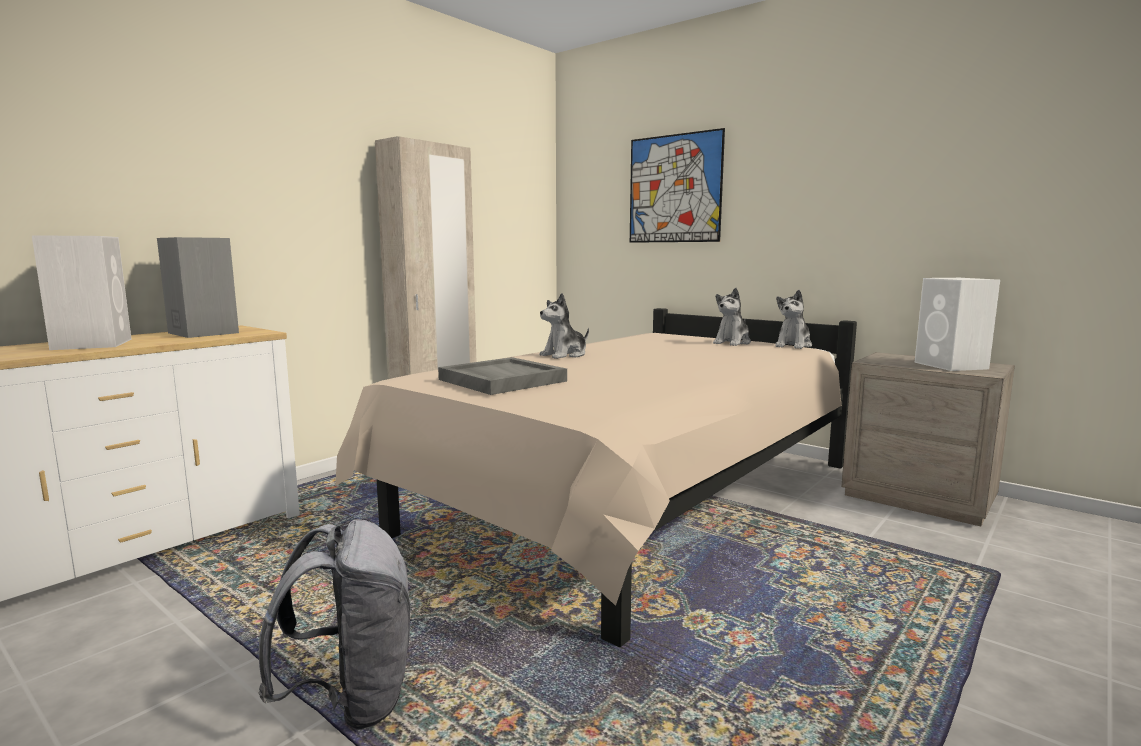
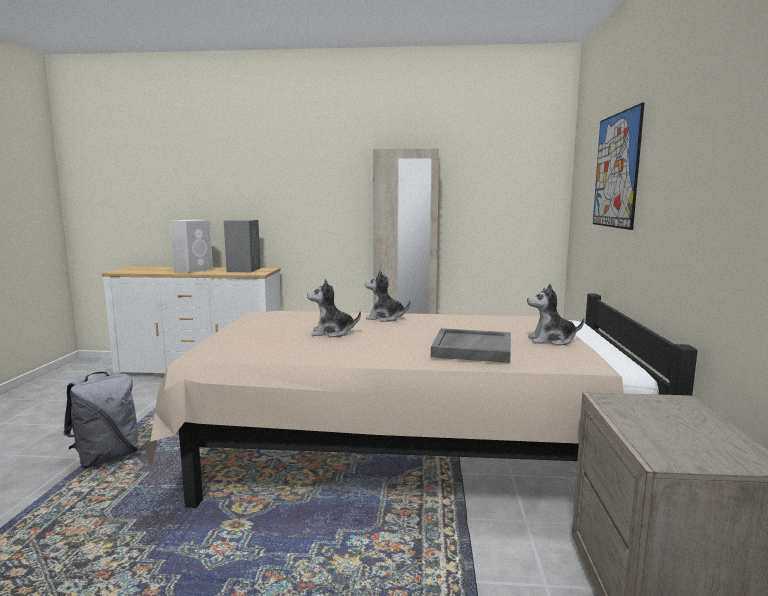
camera: 55 degrees right, 0 degrees up
grey tray [438,357,567,395] -> grey tray moved to [431,328,511,363]
plush toy [775,290,812,349] -> plush toy moved to [307,279,361,337]
white speaker [914,278,1000,371] -> none

